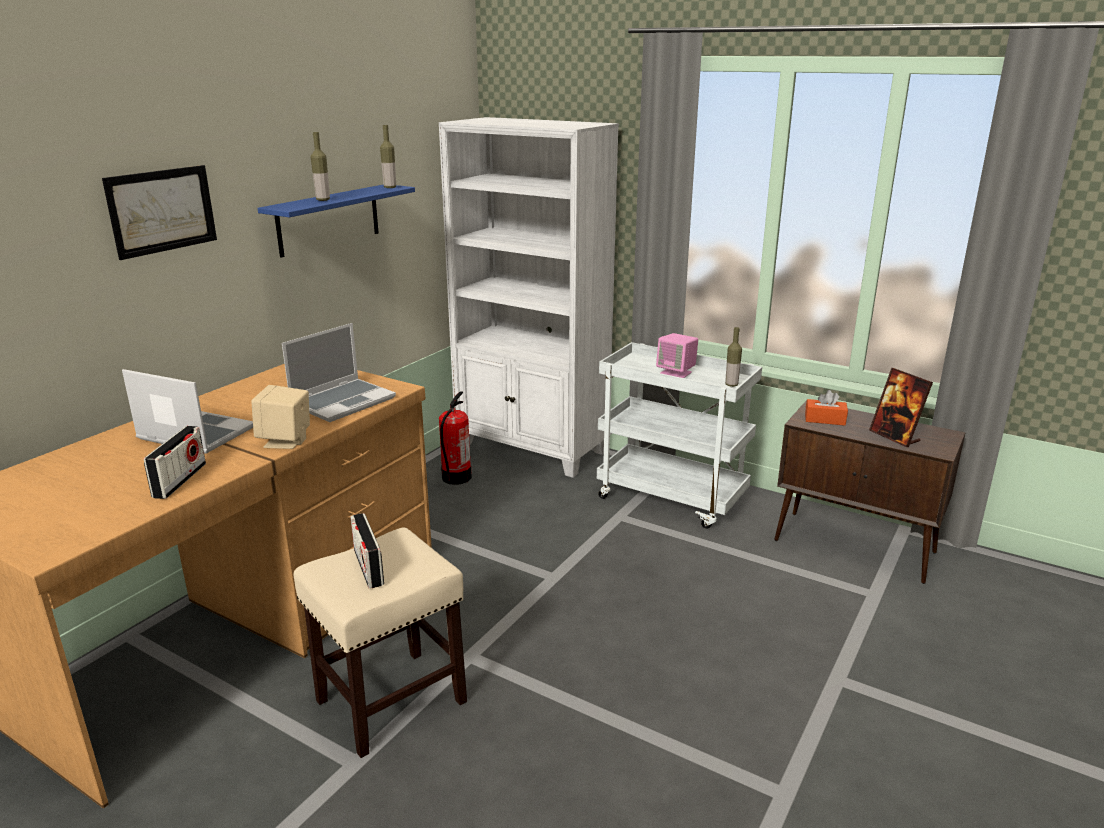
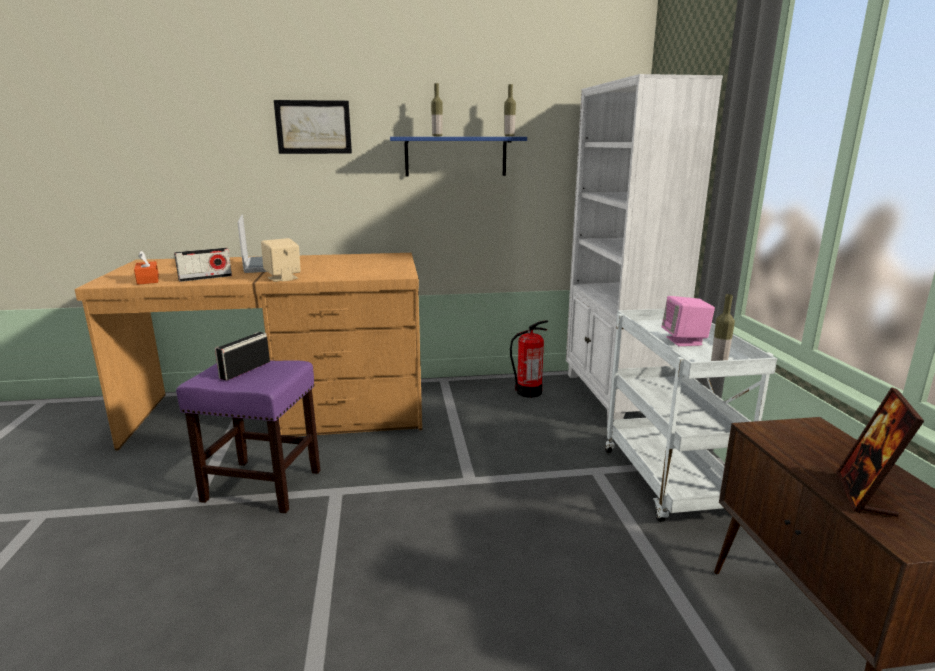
camera: 50 degrees right, 5 degrees down
laptop [282,323,396,422] -> none
beige stool [294,527,467,758] -> purple stool [176,360,321,513]
orange tissue box [805,390,848,426] -> orange tissue box moved to [134,251,159,285]

